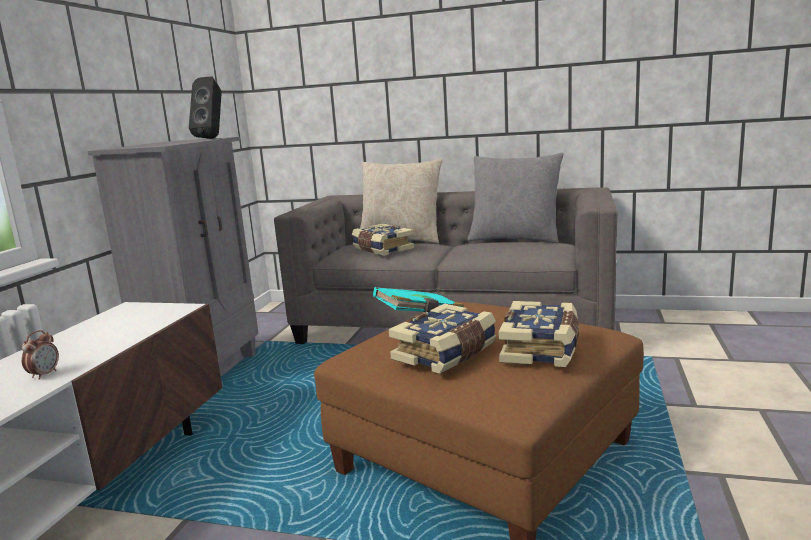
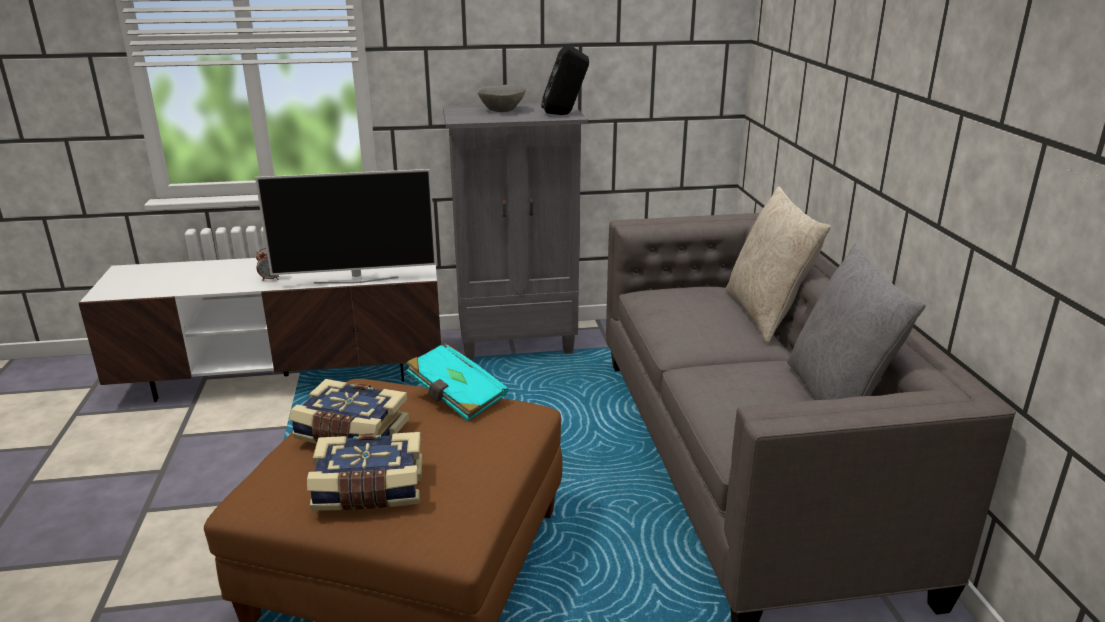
camera: 65 degrees right, 10 degrees up
book [352,224,414,256] -> none
none -> television [255,169,437,284]
none -> grey bowl [477,85,526,112]

